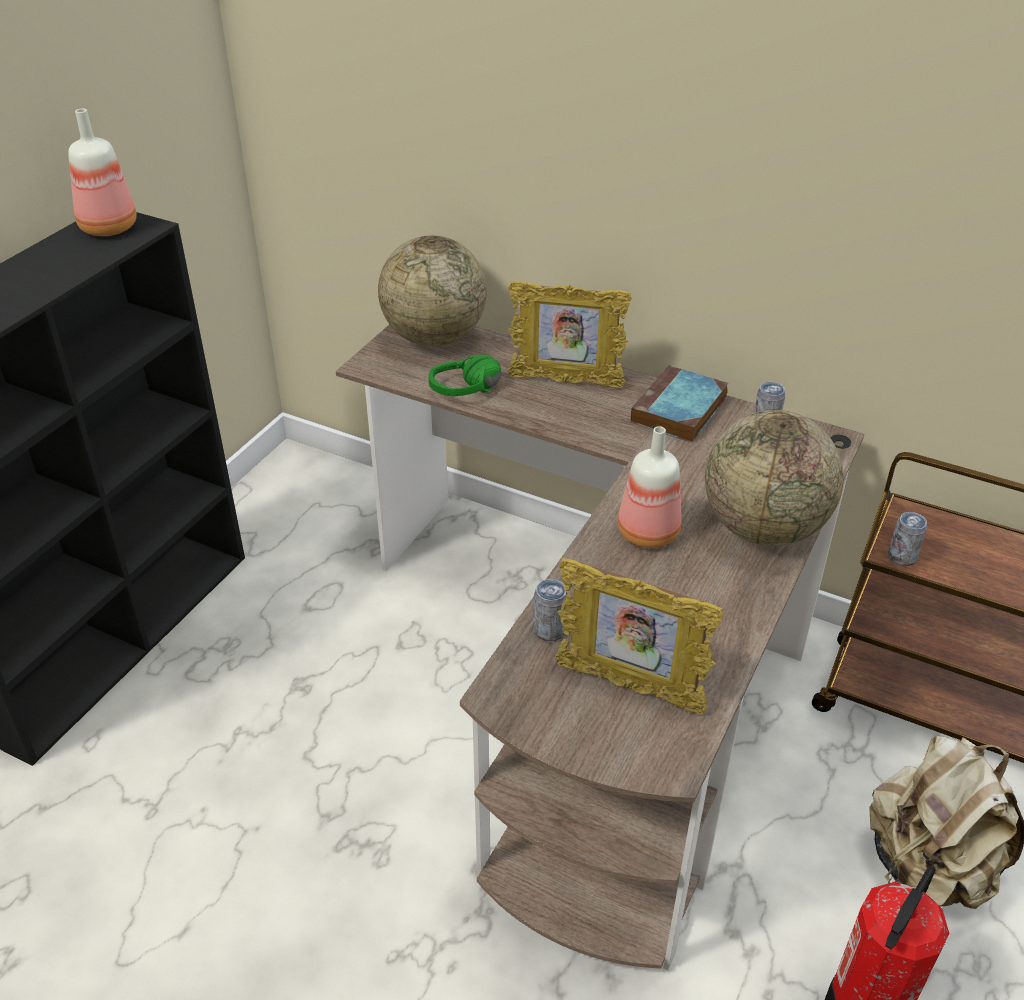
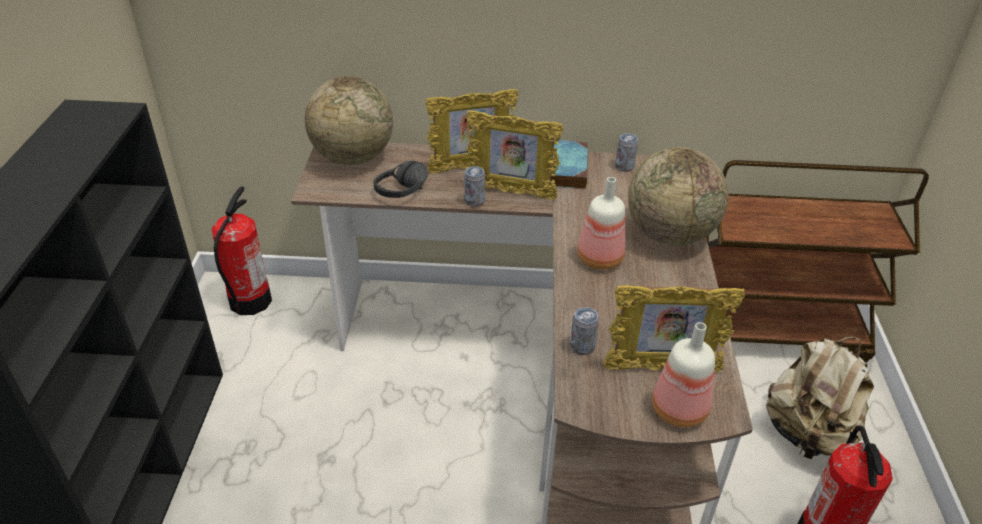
camera: 25 degrees left, 0 degrees up
bottle [68,108,137,236] -> bottle moved to [652,322,715,428]
green headphones [429,355,502,397] -> black headphones [374,160,428,198]
can [888,512,927,566] -> can moved to [464,166,485,207]
none -> fire extinguisher [212,186,272,315]
none -> picture frame [466,110,563,200]

